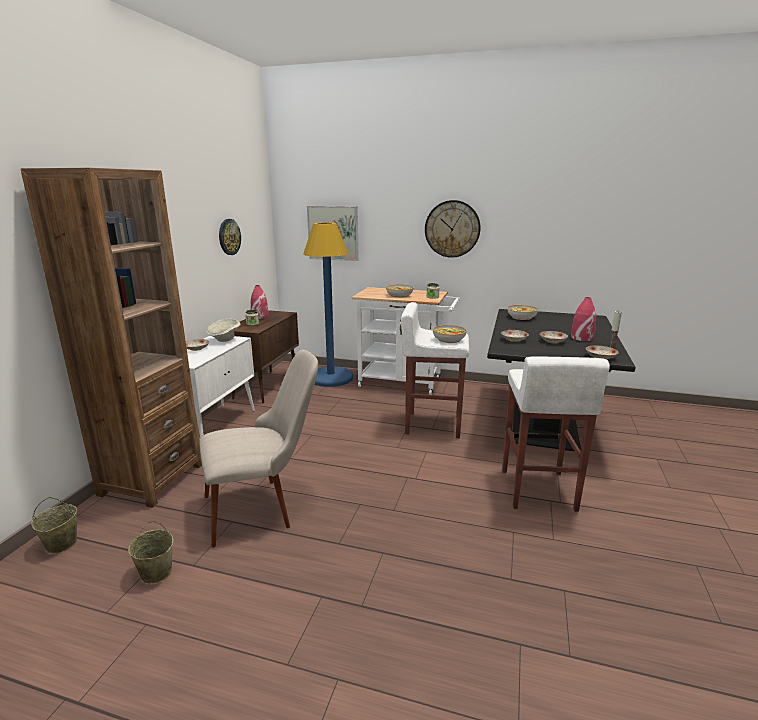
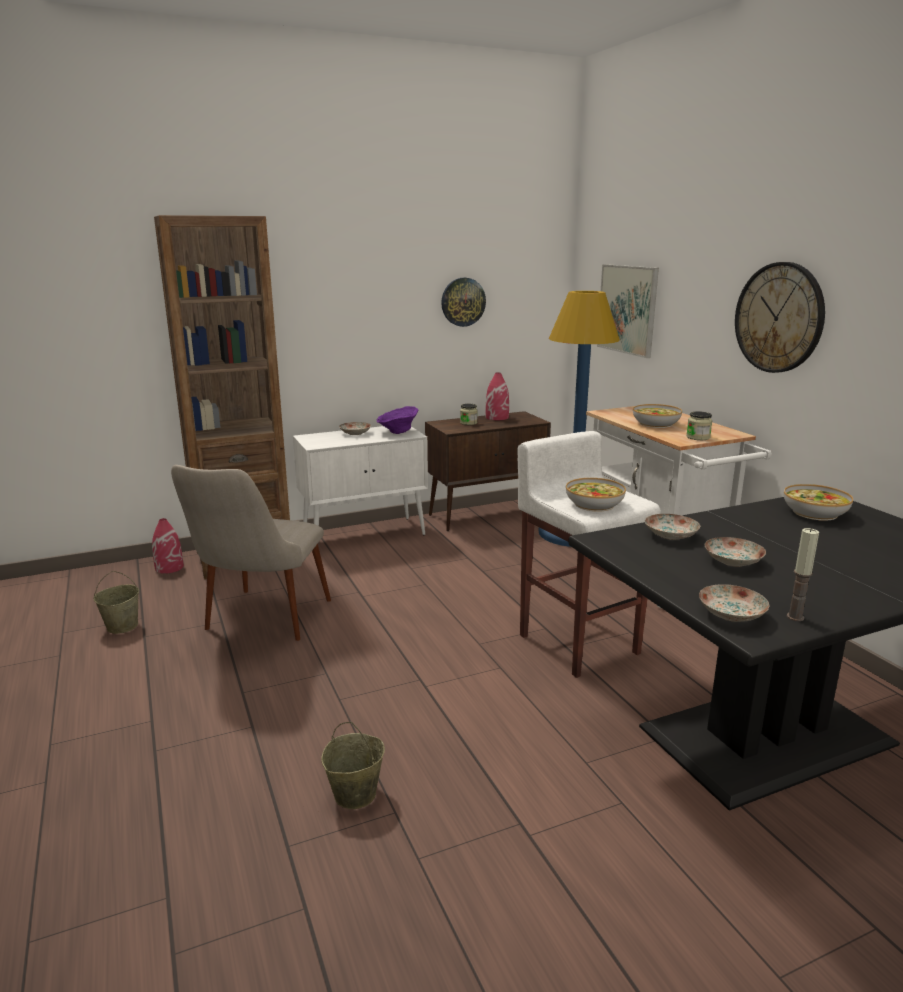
camera: 50 degrees right, 0 degrees up
beige bucket [31,497,77,553] -> beige bucket moved to [321,722,385,809]
beige chair [199,350,318,548] -> beige chair turned 75 degrees clockwise [171,465,331,641]
beige bowl [206,318,240,342] -> purple bowl [377,406,418,434]
white stool [502,356,610,512] -> none
red vase [571,297,596,341] -> red vase moved to [152,518,184,574]

